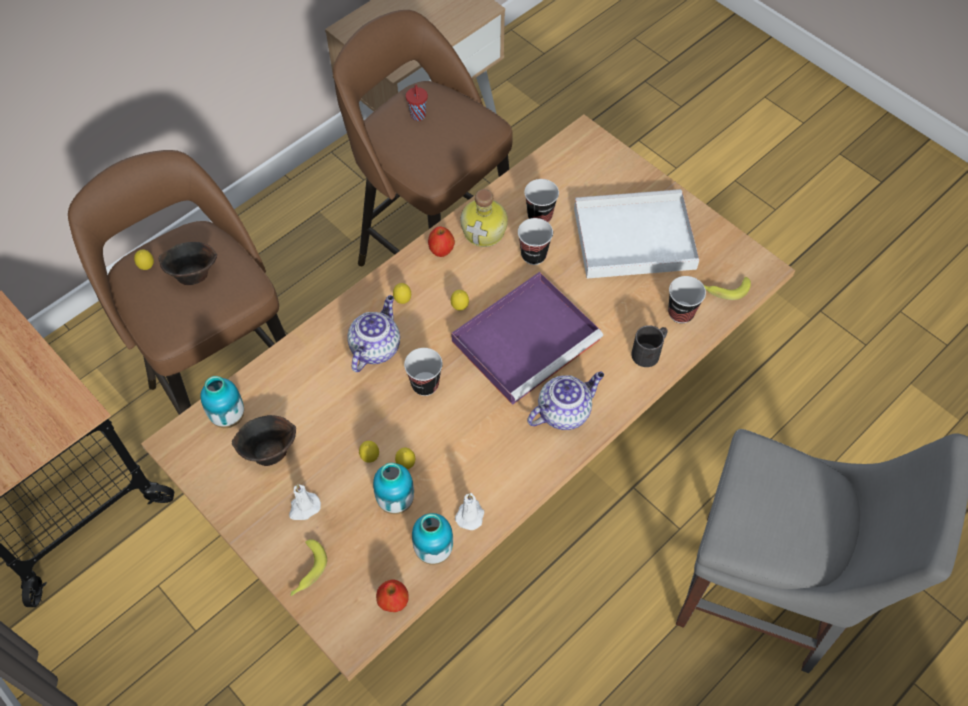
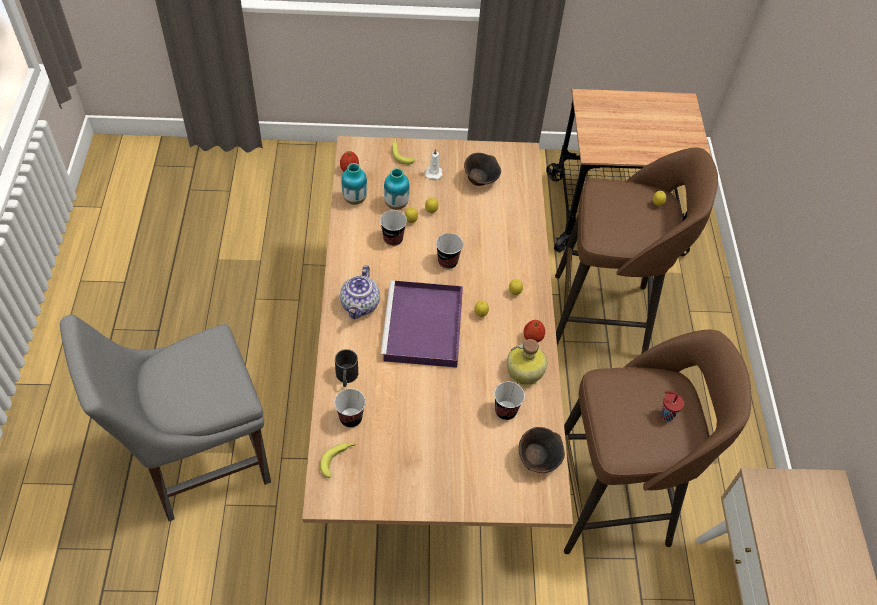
camera: 130 degrees right, 5 degrees down
brown bowl [158,242,217,285] -> brown bowl moved to [519,427,565,473]
vase [200,376,244,428] -> none
teapot [347,295,400,372] -> none
white candle [455,493,484,530] -> none
cup [518,218,553,265] -> cup moved to [380,210,407,246]
white tray [574,189,699,279] -> none

